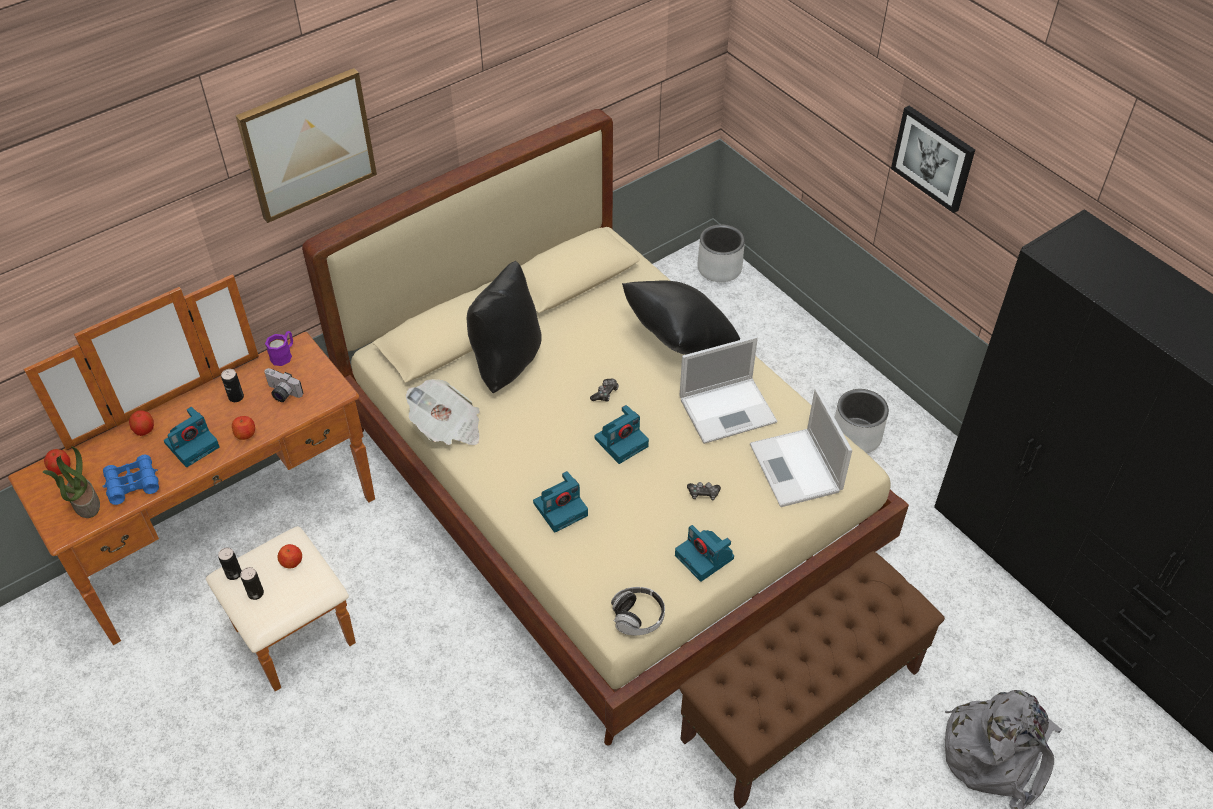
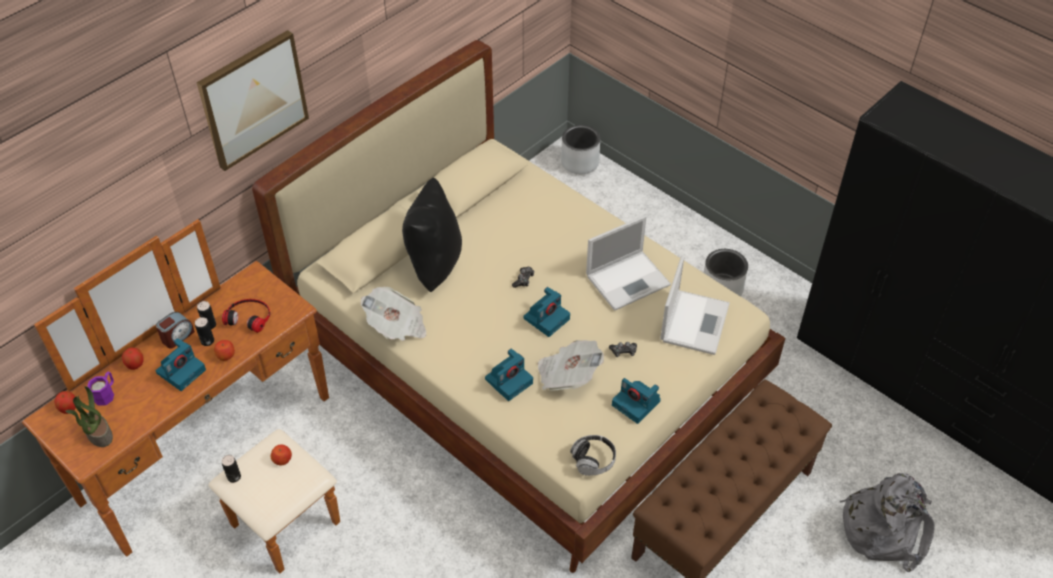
camera: 10 degrees left, 0 degrees up
blue binoculars [102,455,159,505] -> none
can [240,567,264,600] -> can moved to [195,317,214,346]
camera [264,368,304,402] -> headphones [222,299,270,333]
purple mug [265,331,293,366] -> purple mug moved to [87,371,114,406]
black pillow [622,280,740,355] -> none
laptop [750,388,852,507] -> laptop turned 135 degrees counterclockwise [660,256,730,355]
picture [891,106,975,213] -> none
none -> alarm clock [156,312,195,349]
none -> newspaper [538,340,604,391]

